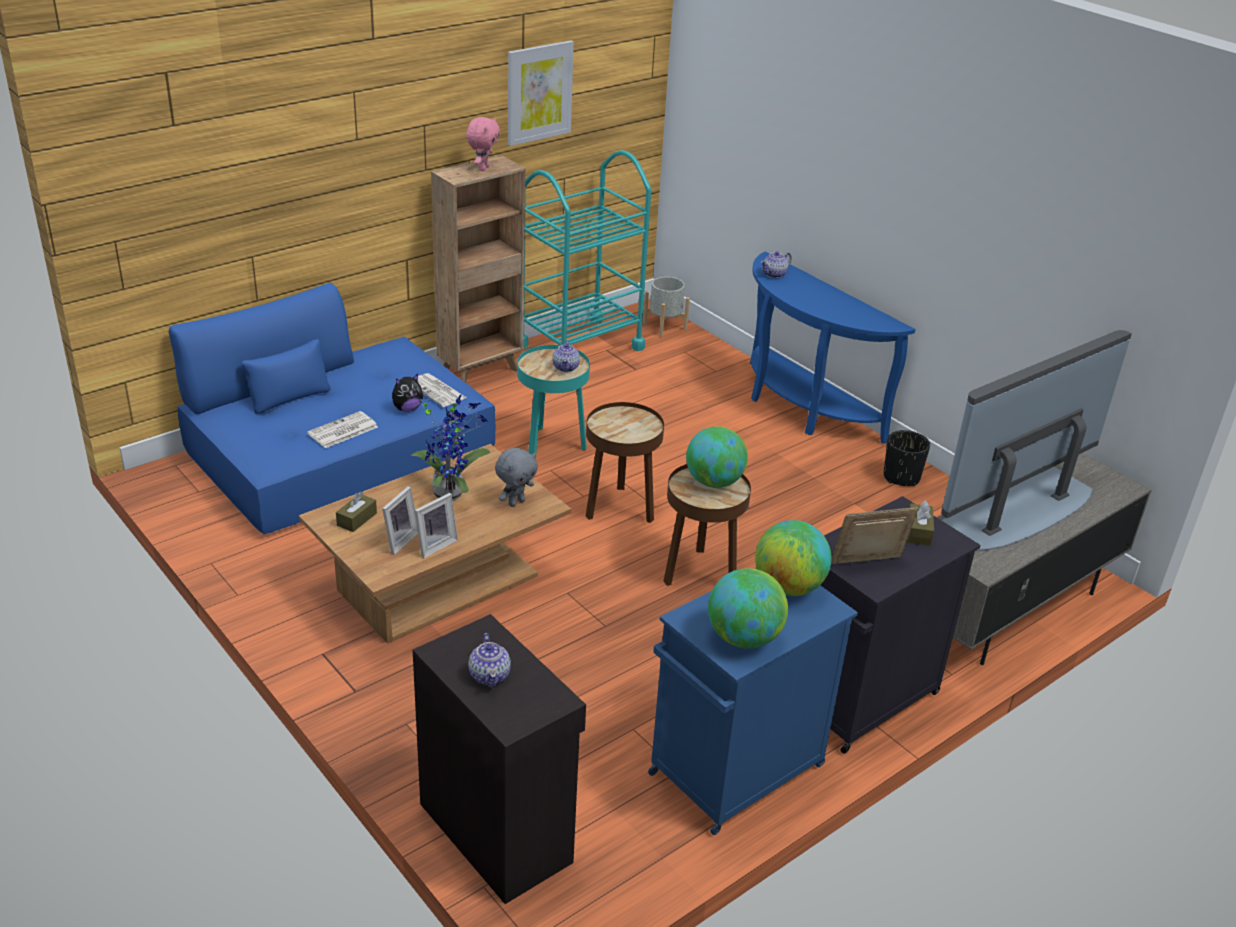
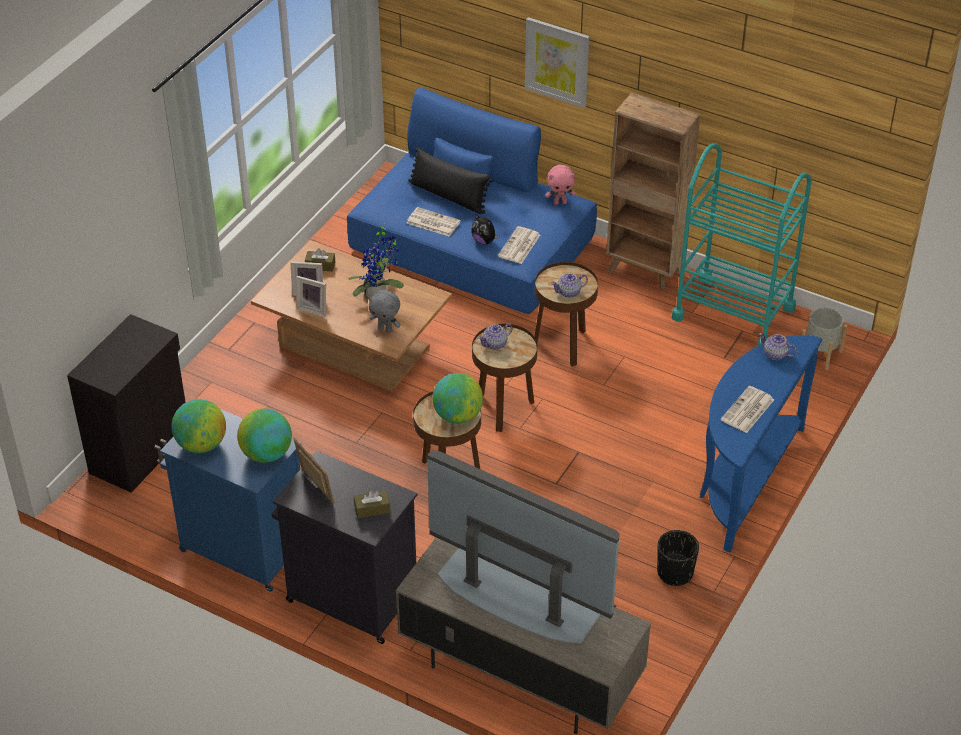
camera: 70 degrees right, 10 degrees up
pink plush toy [466,117,500,171] -> pink plush toy moved to [545,165,576,205]
teapot [468,633,511,687] -> teapot moved to [478,323,512,350]
picture [508,40,574,146] -> picture moved to [525,17,589,108]
turquoise side table [517,345,590,459] -> brown side table [534,262,598,366]
none -> black pillow [408,147,493,214]
none -> newspaper [721,386,774,433]

